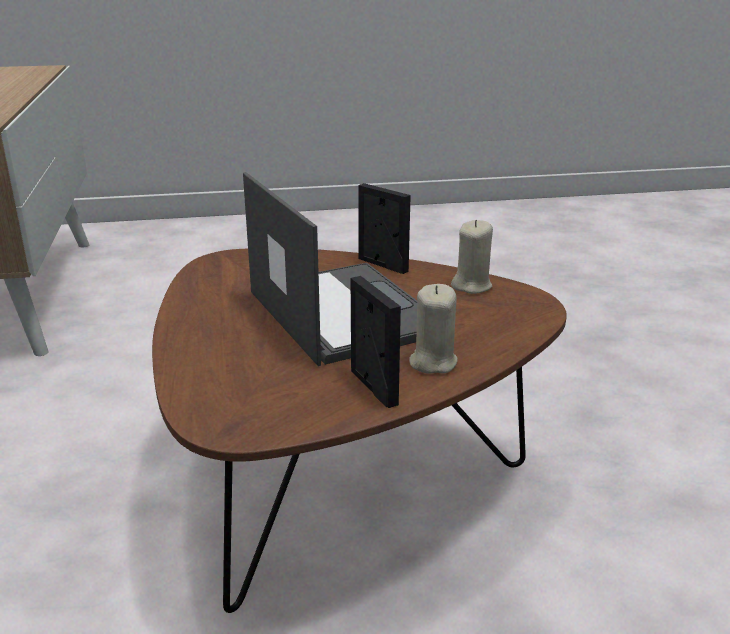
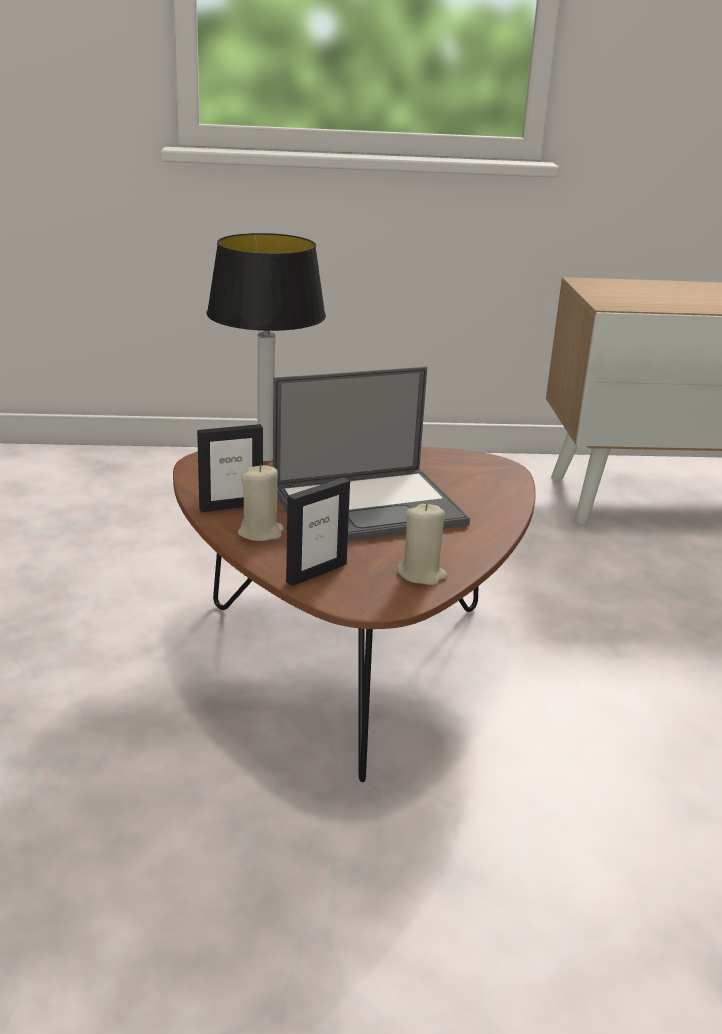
camera: 95 degrees right, 0 degrees up
picture frame [358,183,411,274] -> picture frame moved to [286,478,350,586]
none -> table lamp [206,233,326,462]

